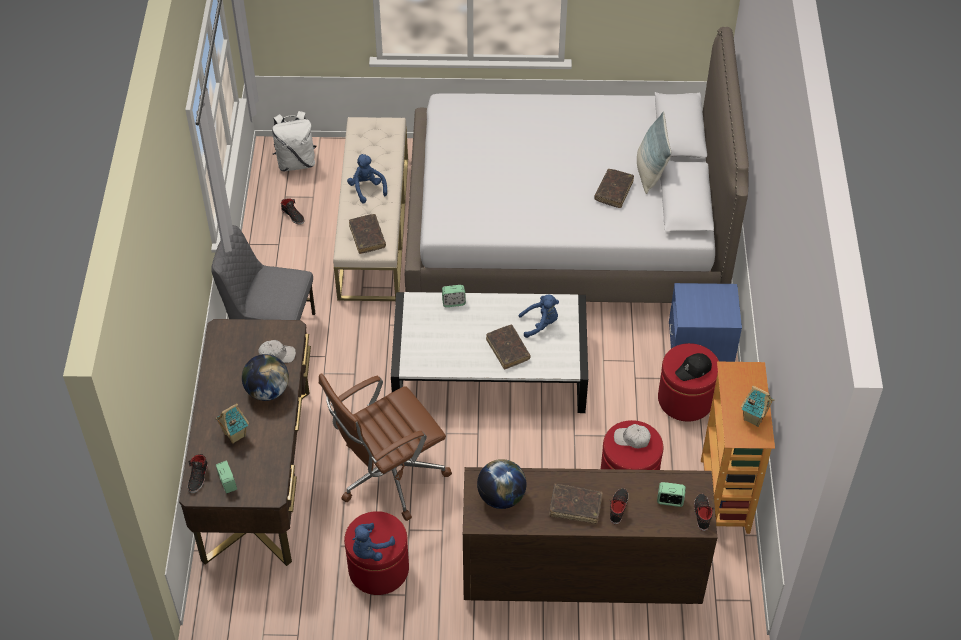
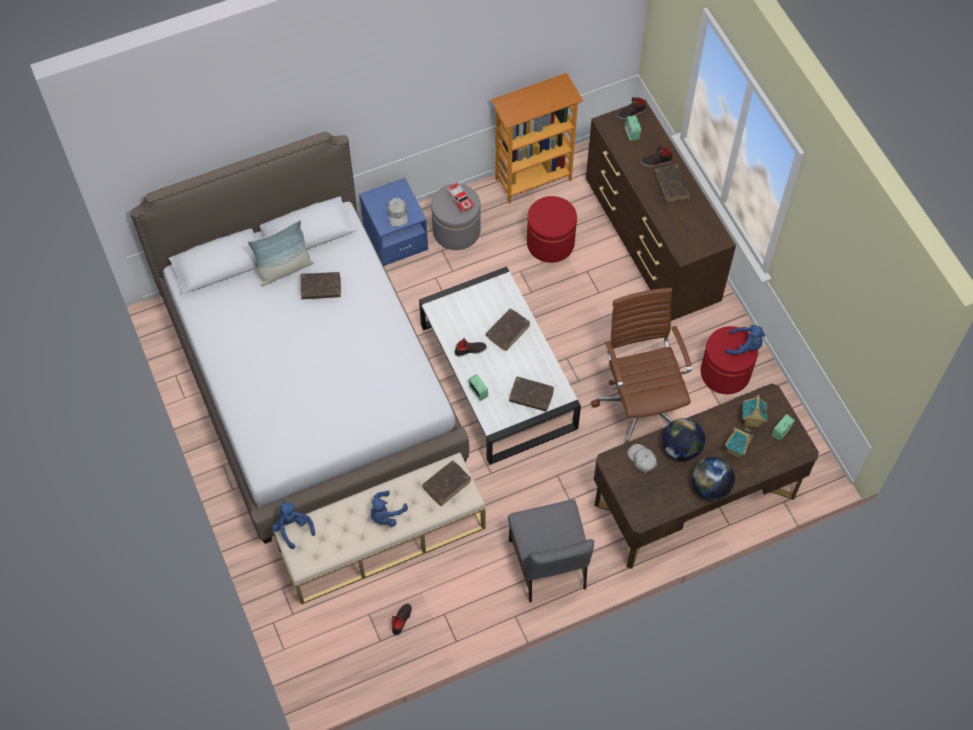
camera: 115 degrees left, 10 degrees up
black shoe [188,454,208,493] -> black shoe moved to [455,338,487,357]
white backpack [272,111,316,172] -> none
brown office chair [319,373,452,521] -> brown office chair turned 135 degrees counterclockwise [591,288,692,443]
globe [477,459,527,509] -> globe moved to [692,457,735,500]
blue plush toy [518,294,559,338] -> blue plush toy moved to [272,501,315,549]
white cap [614,424,651,448] -> white cap moved to [387,198,408,227]
red ottoman [658,343,719,422] -> grey ottoman [431,184,481,250]
black cap [675,353,712,381] -> toy car [447,182,474,213]
toy house [741,386,774,427] -> toy house moved to [742,395,768,428]
none -> brown book [509,377,554,412]

